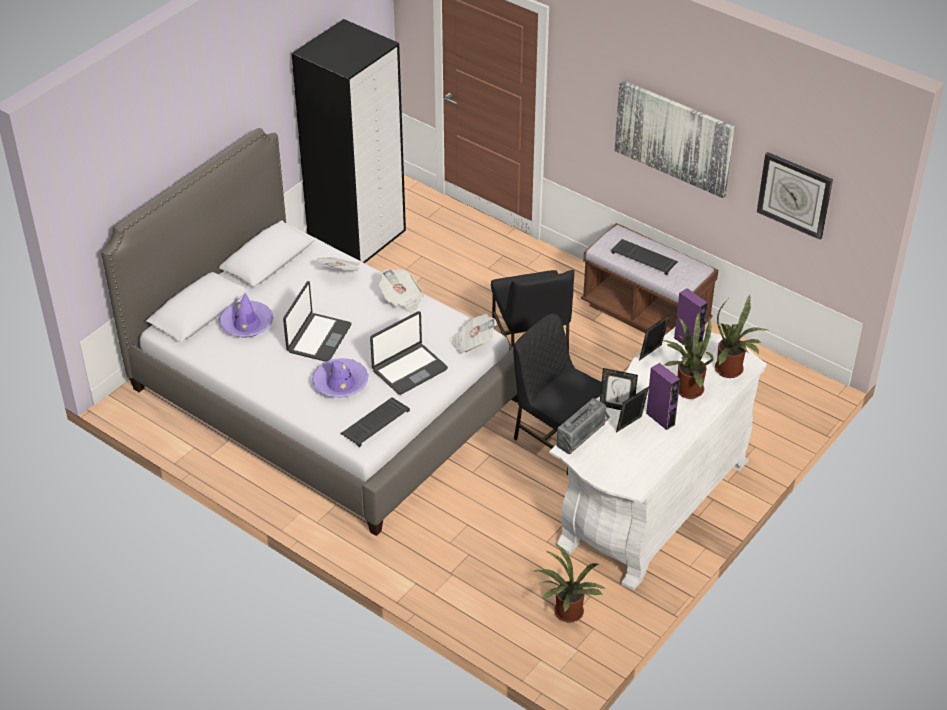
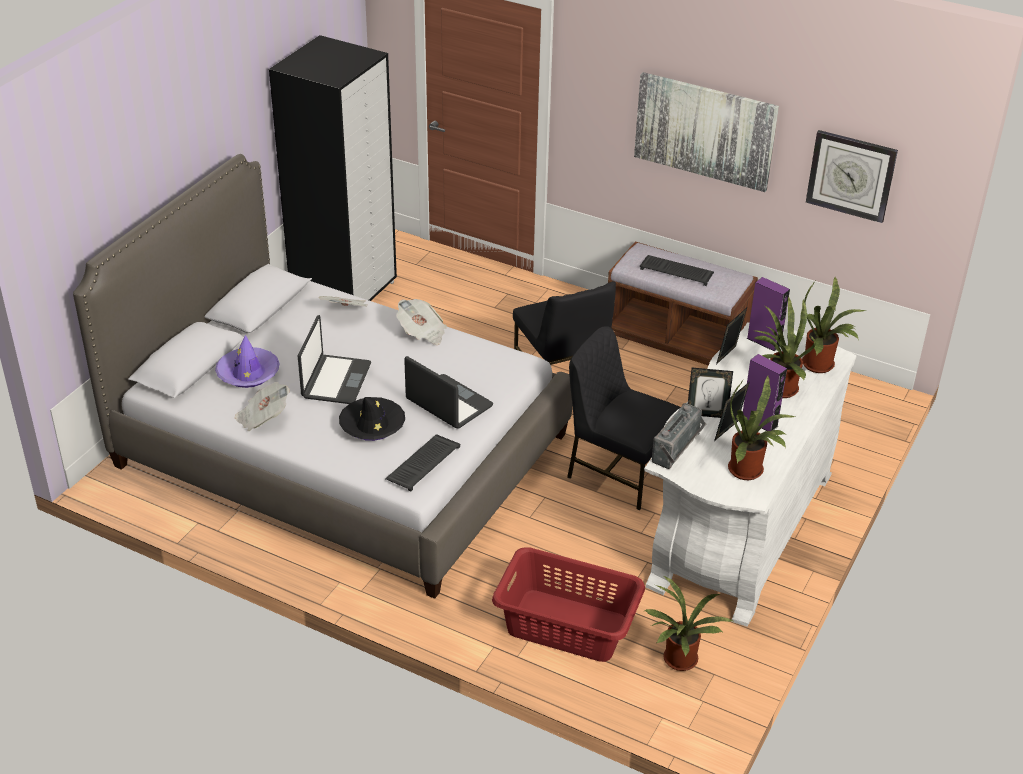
camera: 10 degrees left, 5 degrees down
purple hat [312,358,368,398] -> black hat [339,397,405,441]
laptop [370,311,448,395] -> laptop turned 90 degrees counterclockwise [404,356,493,429]
newspaper [449,314,497,354] -> newspaper moved to [235,382,290,431]
none -> red laundry basket [492,547,645,662]
none -> potted plant [728,376,795,480]

